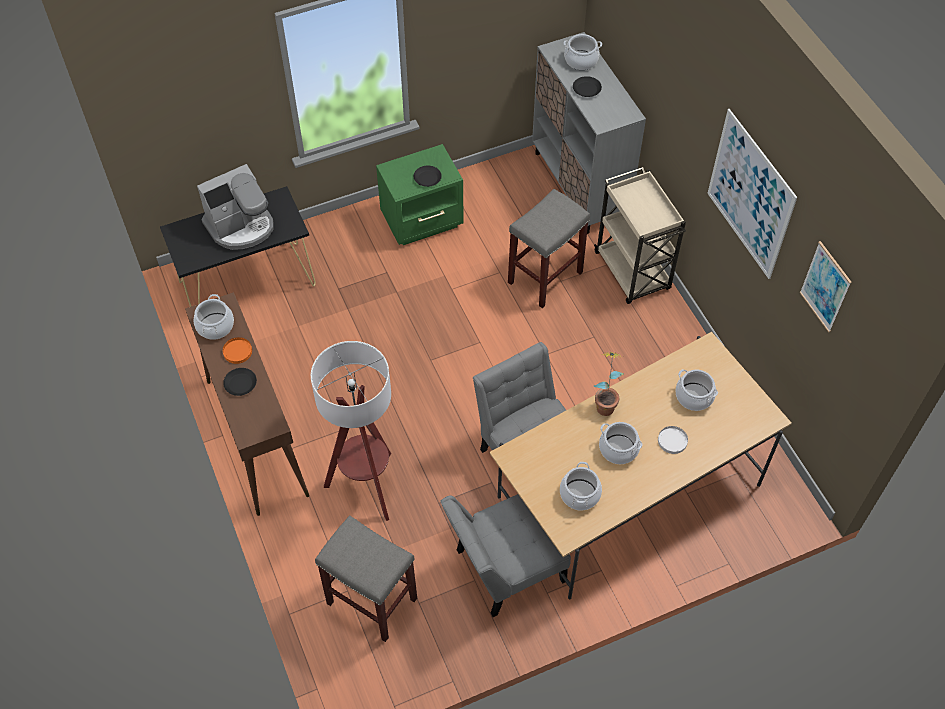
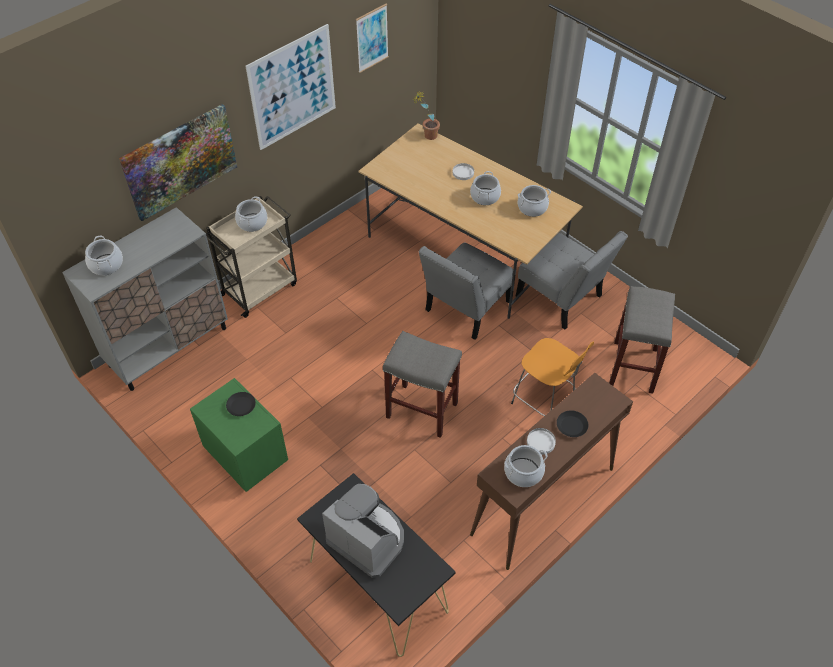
camera: 110 degrees left, 5 degrees down
orange plate [223,337,252,364] -> white plate [527,428,556,455]
floor lamp [311,341,391,521] -> orange stool [511,338,594,416]
grey stool [508,189,590,308] -> grey stool moved to [383,331,462,438]
black plate [573,76,602,97] -> none
potted plant [594,352,624,416] -> potted plant moved to [414,91,440,140]
cooking pot [676,369,718,411] -> cooking pot moved to [235,196,267,232]
none -> picture [119,104,237,221]

